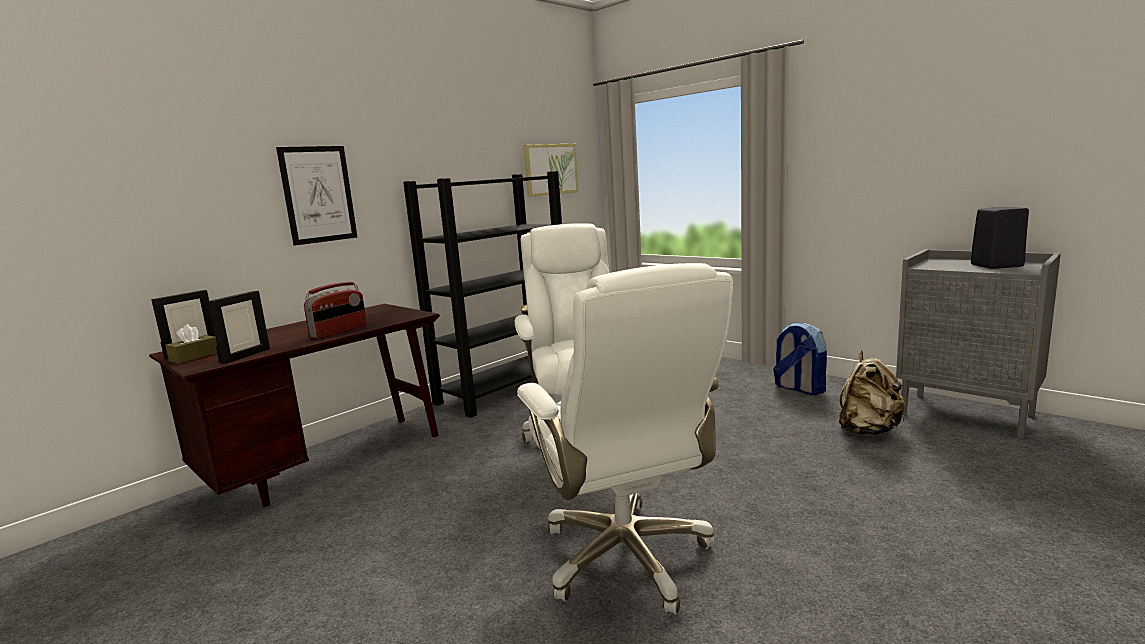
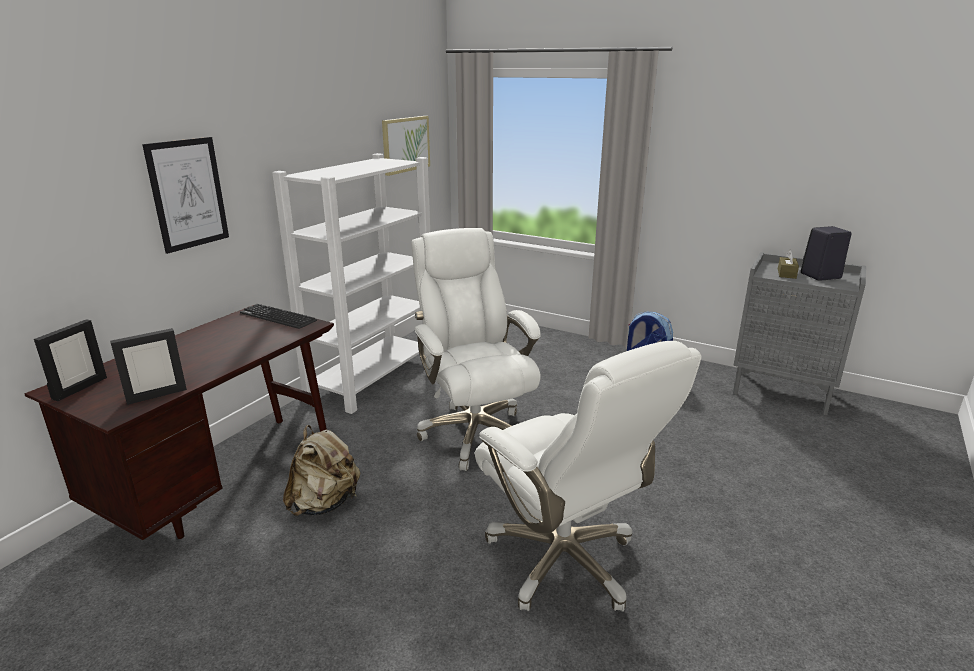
camera: 15 degrees left, 10 degrees up
brown tissue box [165,324,217,364] -> brown tissue box moved to [778,250,799,279]
picture frame [208,291,270,364] -> picture frame turned 45 degrees clockwise [110,328,187,405]
radio [304,282,367,339] -> none
black bookcase [403,171,562,418] -> white bookcase [272,153,430,414]
beige backpack [839,350,905,436] -> beige backpack moved to [283,425,360,516]
none -> keyboard [240,304,317,329]

